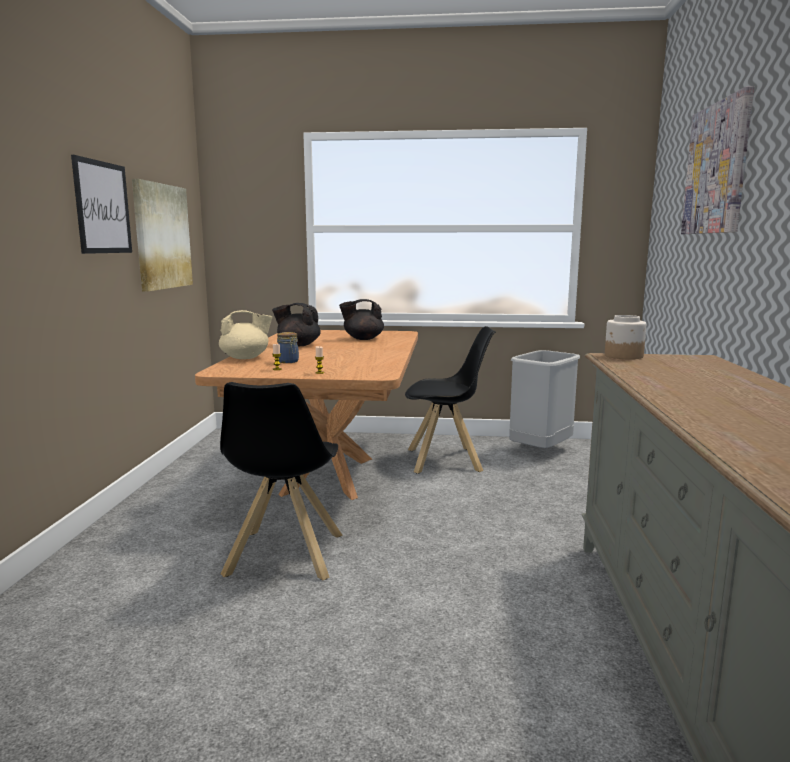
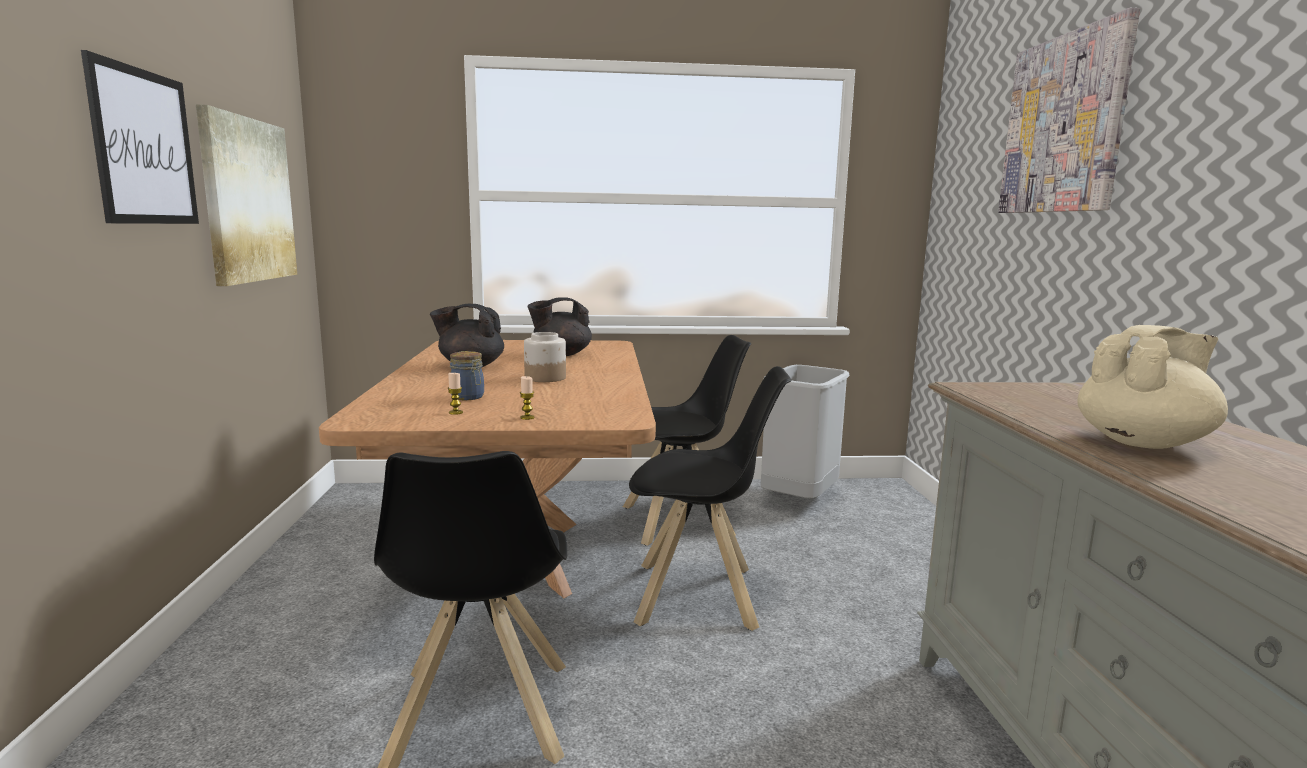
camera: 10 degrees left, 0 degrees up
beige teapot [219,310,273,359] -> beige teapot moved to [1077,325,1228,449]
jar [605,315,646,359] -> jar moved to [524,332,566,382]
none -> black chair [629,366,792,631]

